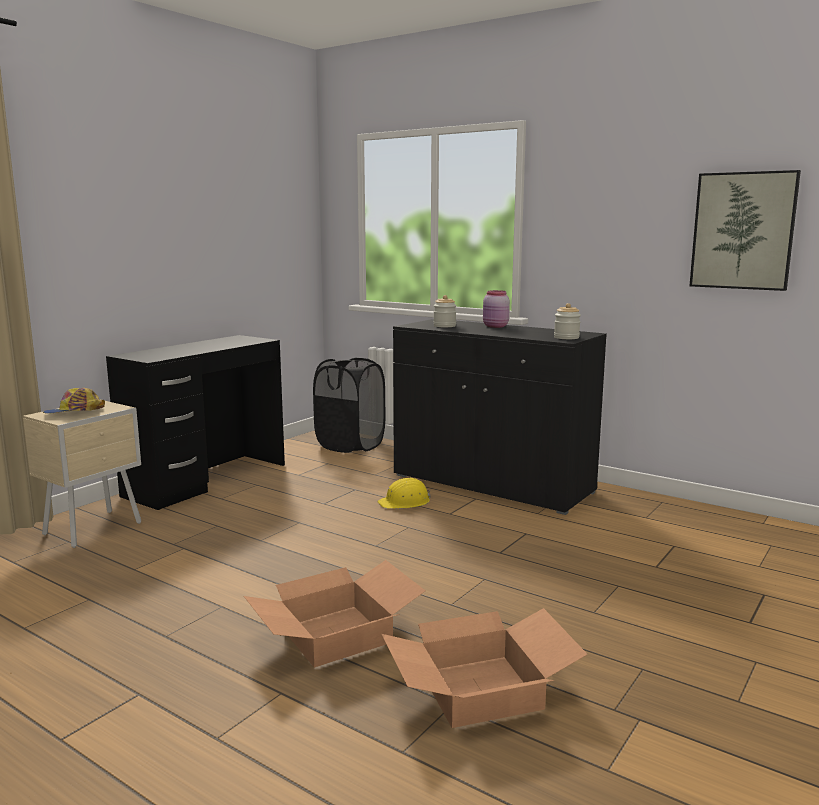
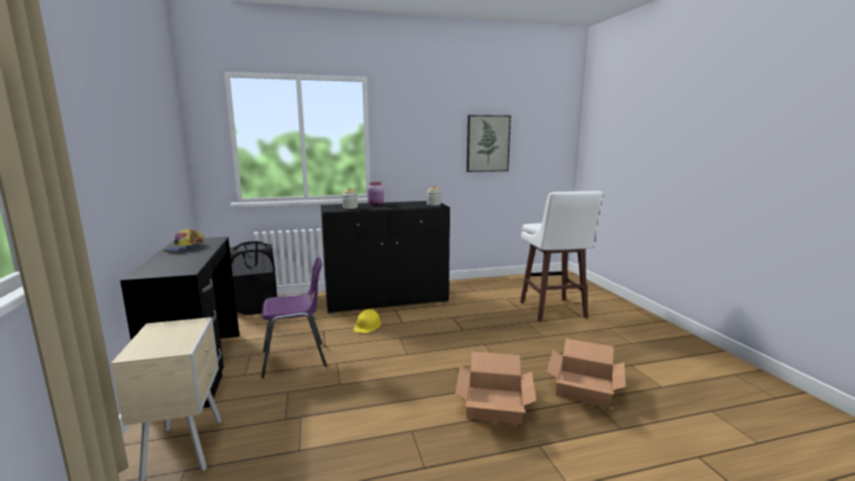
camera: 50 degrees left, 0 degrees up
cap [43,388,105,413] -> cap moved to [163,229,204,251]
none -> purple chair [261,257,327,378]
none -> white stool [520,191,603,322]

